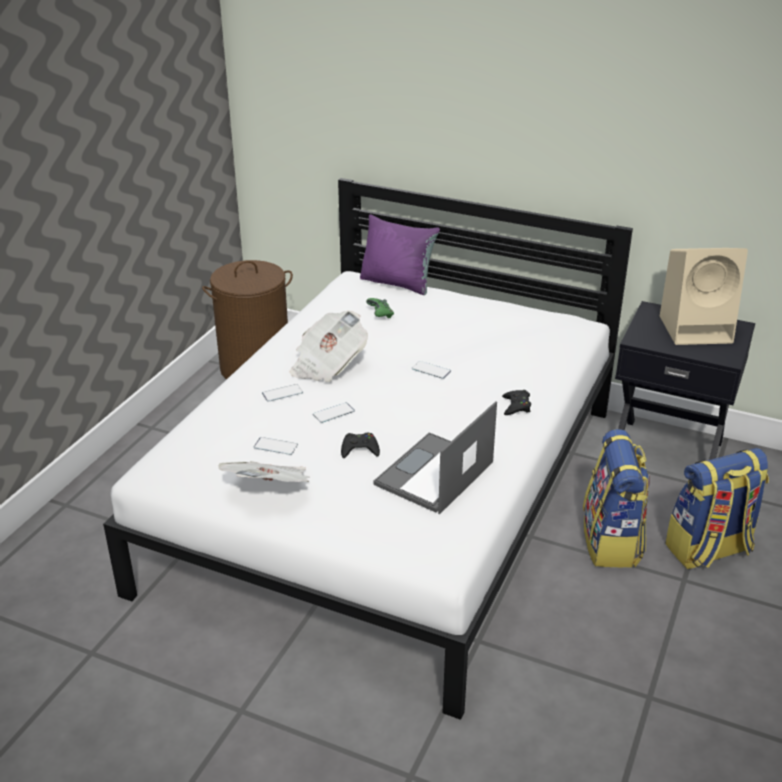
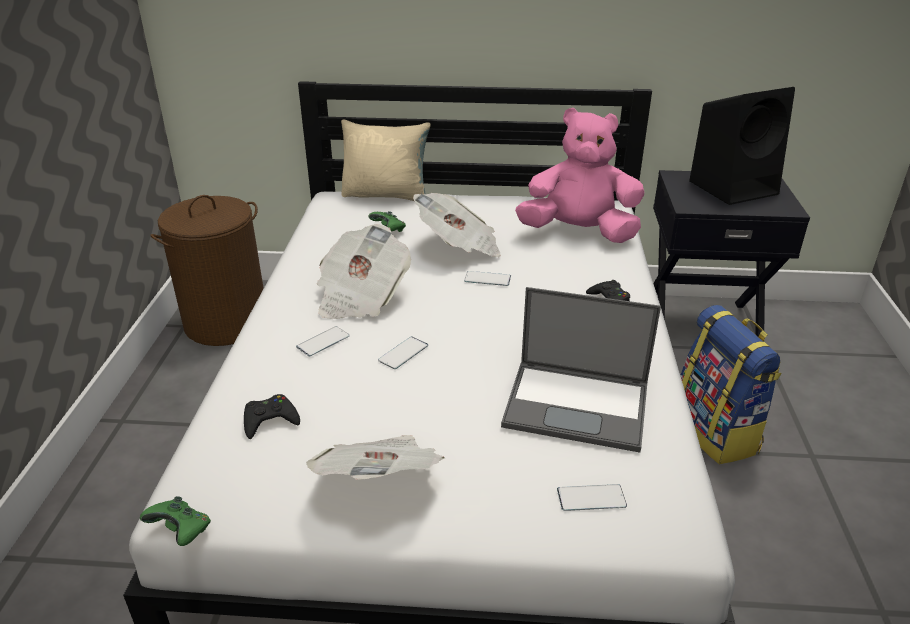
camera: 20 degrees left, 0 degrees up
phone [254,437,298,455] -> phone moved to [557,484,627,511]
black game controller [341,433,380,458] -> black game controller moved to [244,394,300,439]
purple pillow [360,214,440,295] -> beige pillow [341,120,431,201]
laptop [373,401,497,514] -> laptop turned 90 degrees counterclockwise [501,287,661,452]
beige speaker [660,248,748,345] -> black speaker [689,87,795,205]
backpack [665,448,769,569] -> none
none -> green game controller [140,496,211,546]
none -> newspaper [413,193,501,257]
none -> pink plush toy [515,108,644,243]

